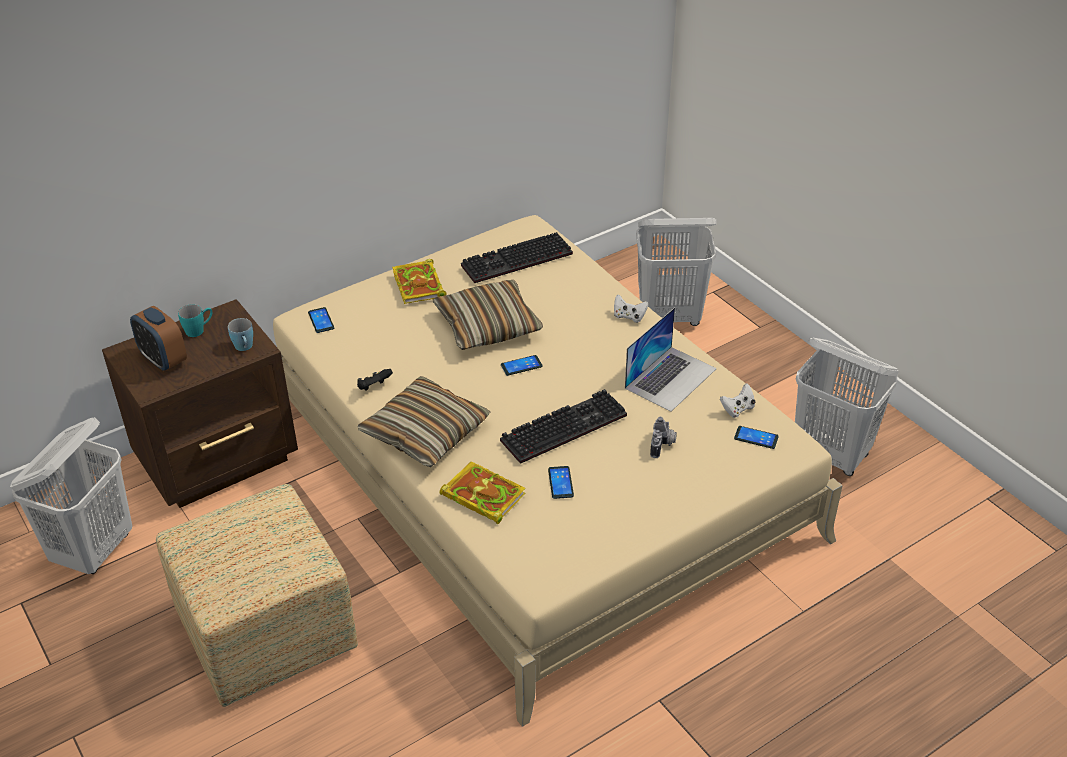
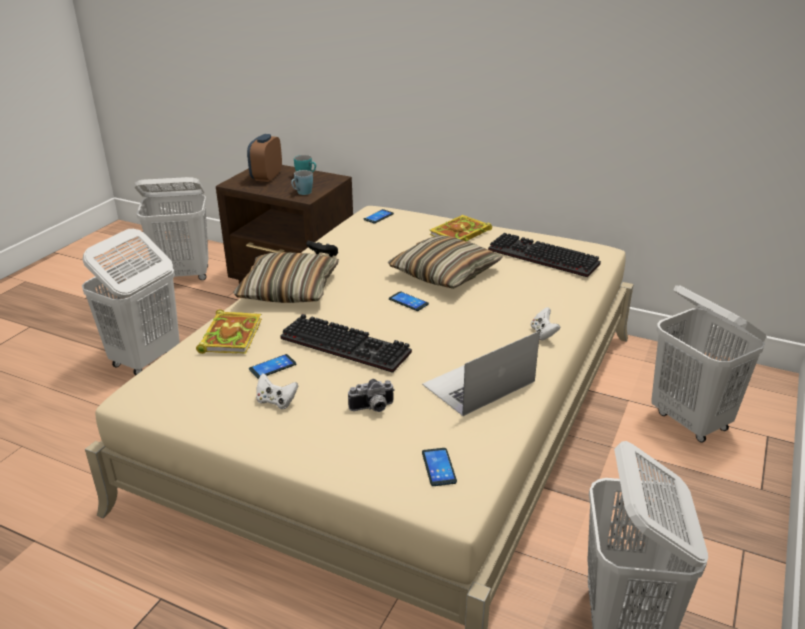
camera: 60 degrees right, 10 degrees down
ottoman [156,484,358,707] -> white laundry basket [82,229,180,375]
laptop [625,307,717,412] -> laptop turned 135 degrees clockwise [422,331,540,416]
white game controller [720,383,756,418] -> white game controller moved to [256,373,298,409]

